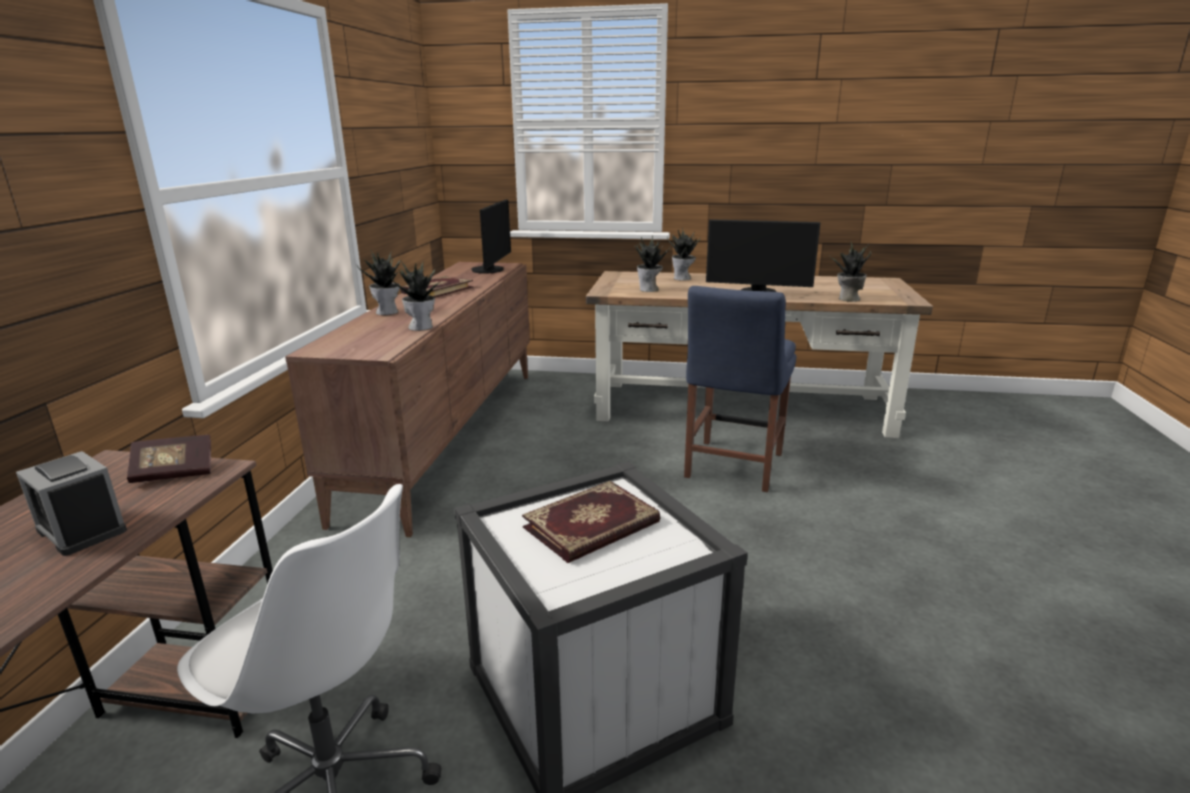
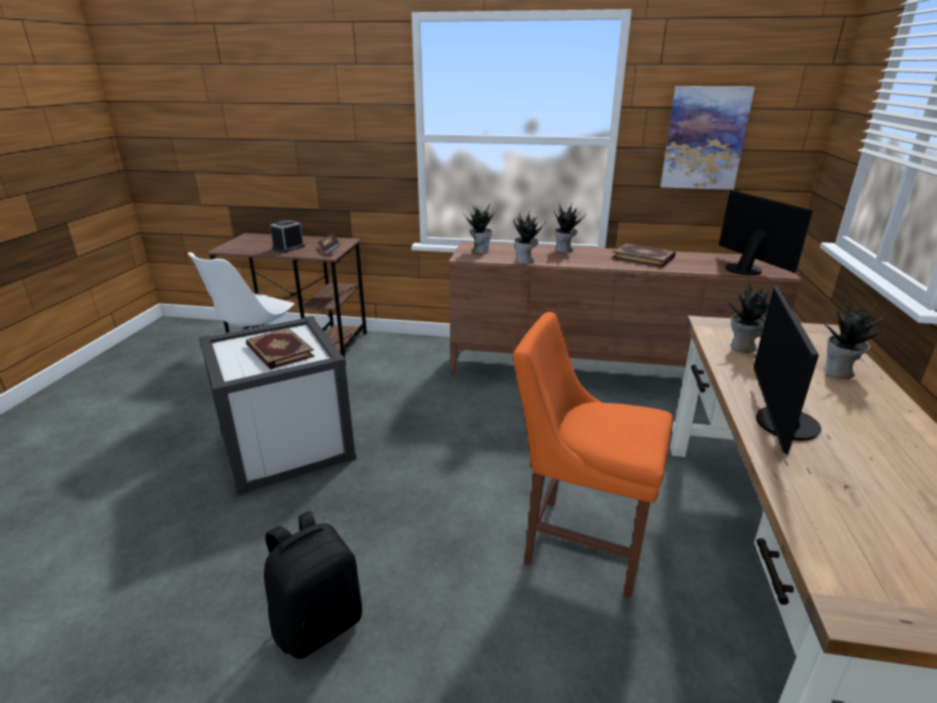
camera: 90 degrees right, 5 degrees up
monitor [471,199,511,273] -> monitor turned 120 degrees counterclockwise [719,190,813,275]
blue chair [684,286,796,492] -> orange chair [513,312,673,598]
potted plant [829,242,871,302] -> potted plant moved to [463,203,495,254]
none -> black backpack [264,511,362,659]
none -> picture [660,86,755,190]

